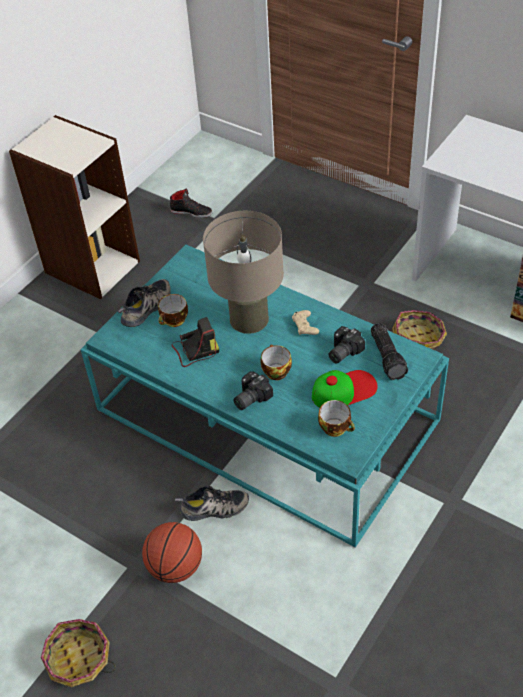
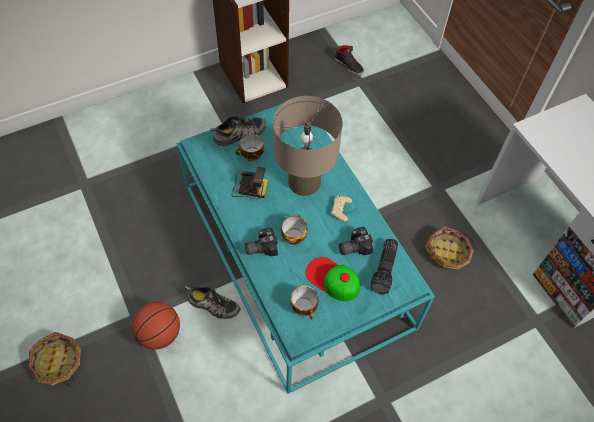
camera: 25 degrees right, 10 degrees up
cap [312,370,378,407] -> cap turned 150 degrees counterclockwise [306,257,360,301]

